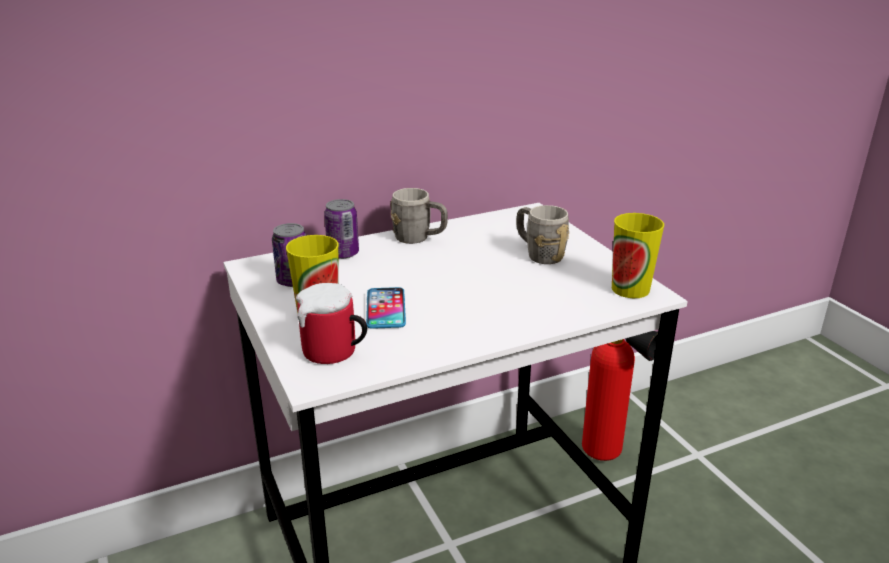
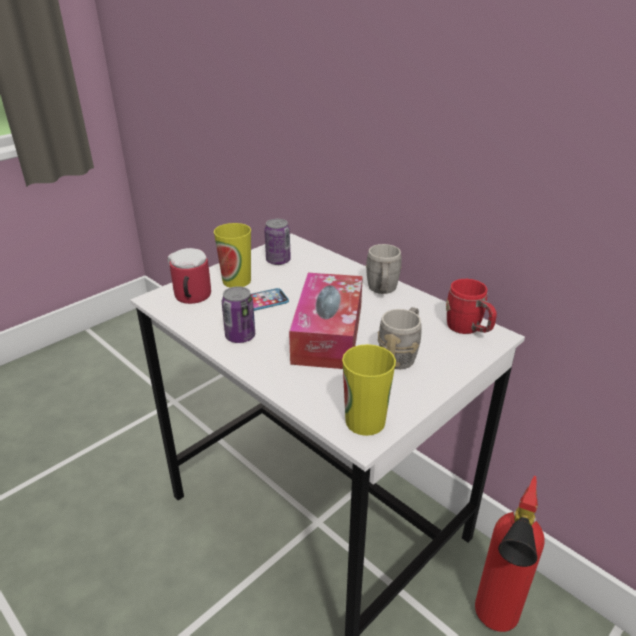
camera: 70 degrees right, 5 degrees up
can [324,199,359,259] -> can moved to [222,286,255,343]
none -> tissue box [289,273,363,369]
none -> red mug [446,279,497,334]

